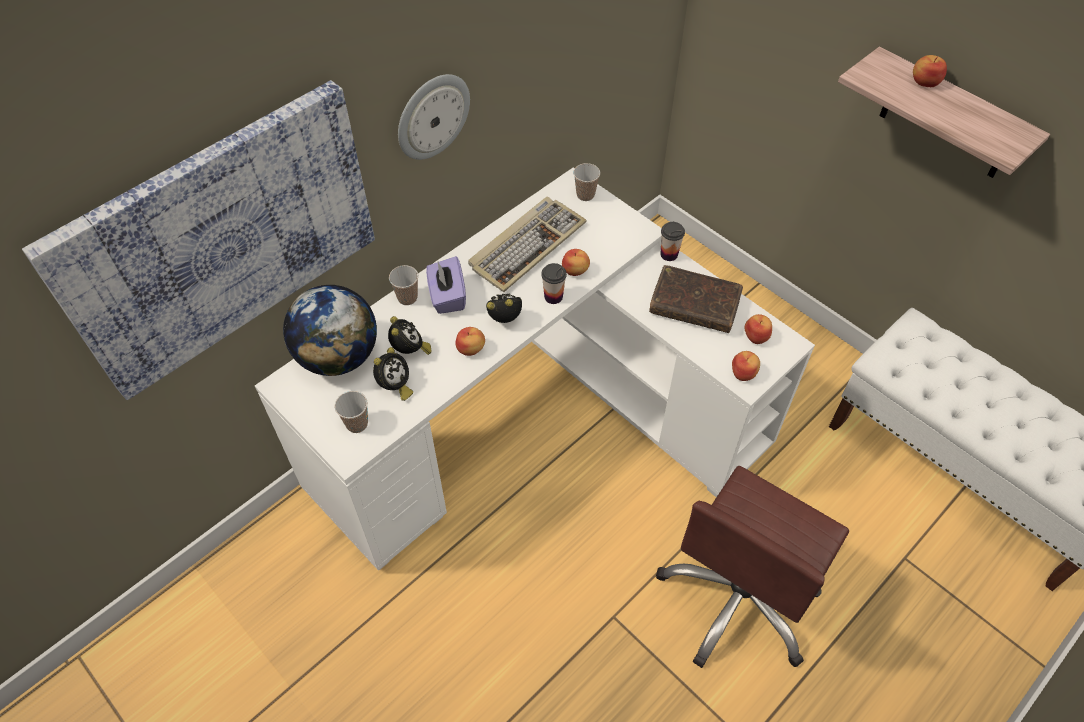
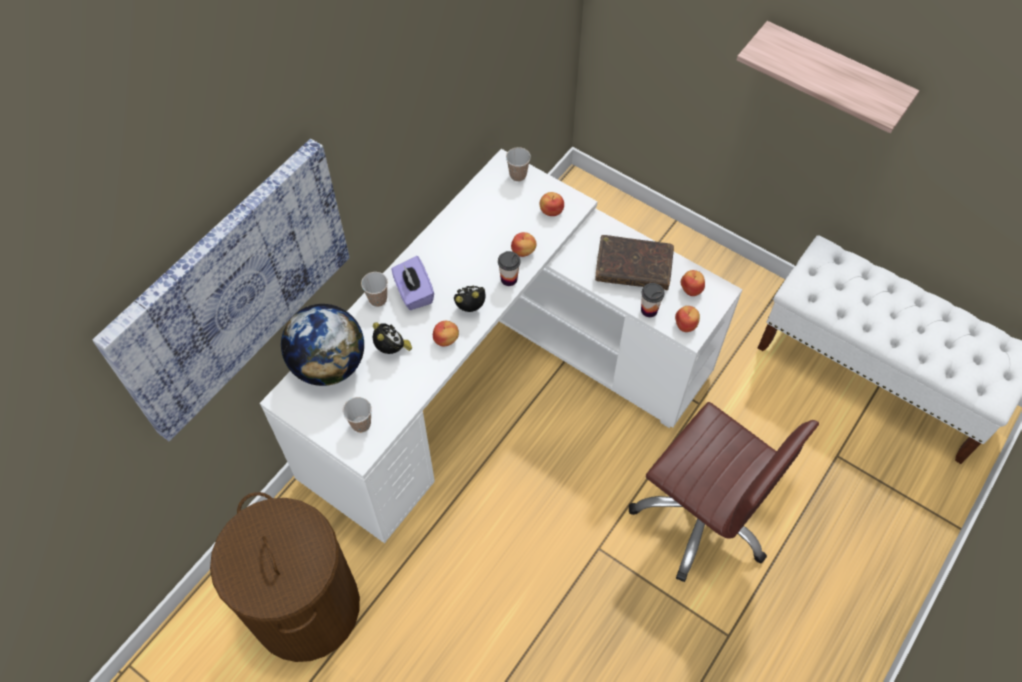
camera: 10 degrees left, 5 degrees up
alarm clock [373,347,413,401] -> none
wall clock [398,74,470,160] -> none
keyboard [468,197,587,292] -> none
brown office chair [656,466,849,668] -> brown office chair turned 75 degrees counterclockwise [629,402,819,582]
cup [661,222,685,261] -> cup moved to [641,283,665,317]
apple [913,55,947,87] -> apple moved to [540,192,564,216]
none -> brown laundry basket [210,492,360,662]

